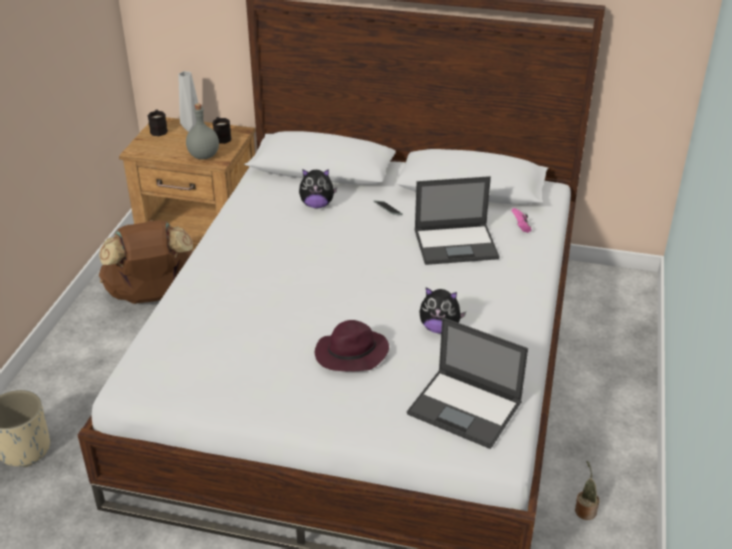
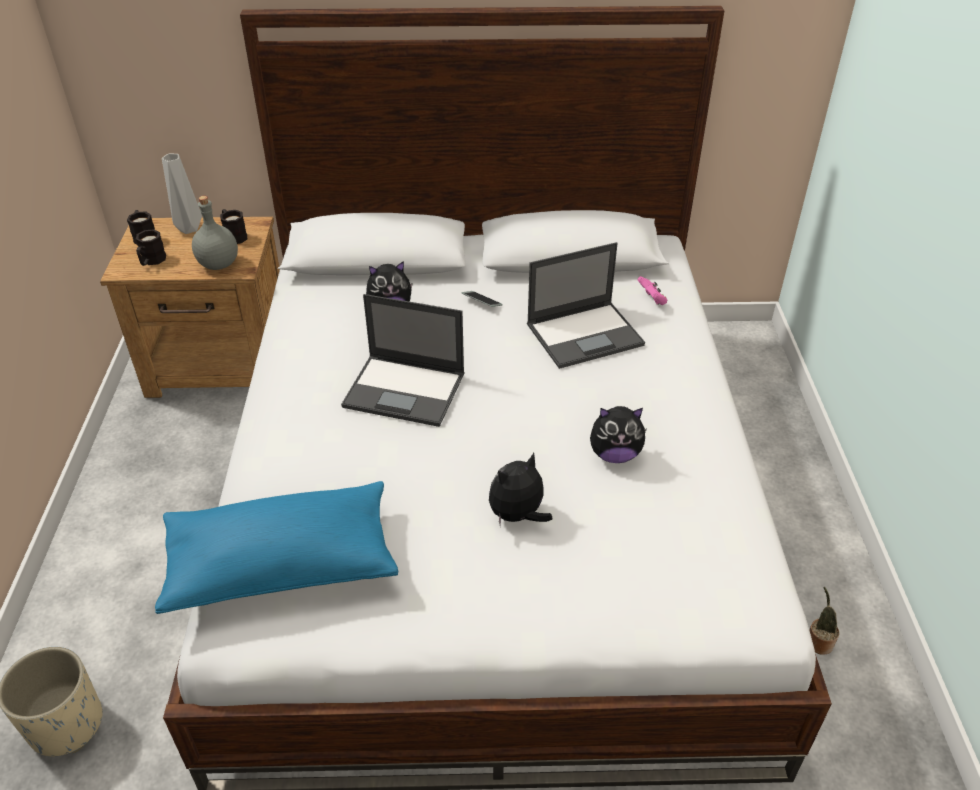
camera: 15 degrees left, 5 degrees up
brown backpack [99,220,193,304] -> none
purple hat [315,320,389,371] -> plush toy [489,453,552,526]
laptop [407,317,528,449] -> laptop moved to [341,294,465,427]
none -> black mug [136,229,166,266]
none -> blue pillow [155,481,398,614]

